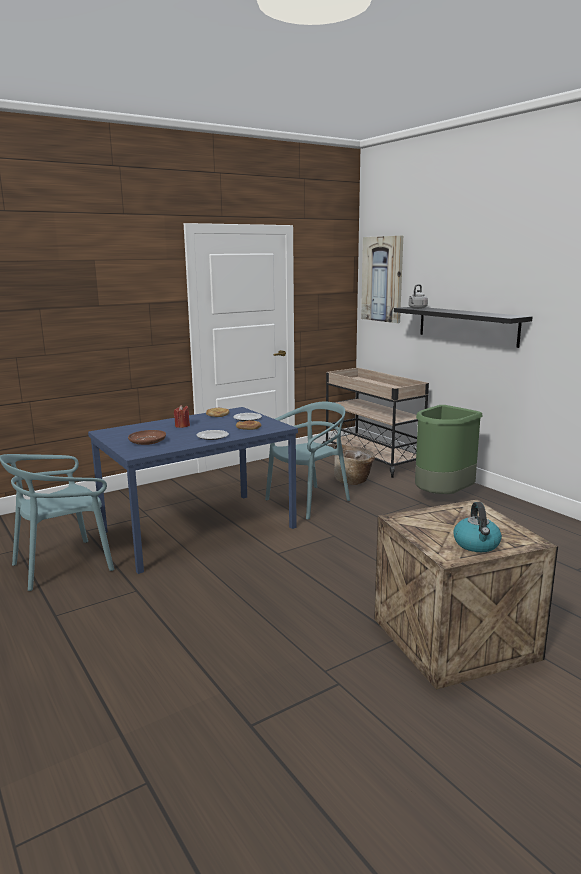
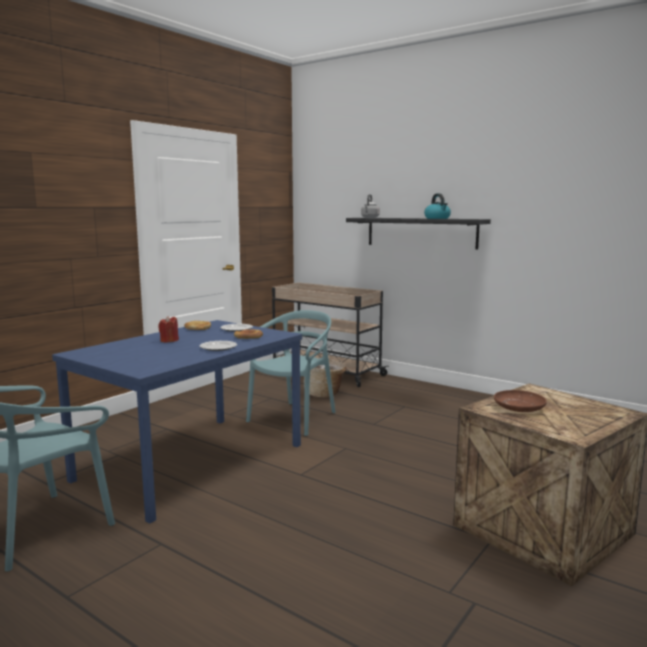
camera: 20 degrees left, 5 degrees down
brown plate [128,430,166,445] -> brown plate moved to [494,390,547,412]
picture [361,236,403,323] -> none
green trash can [415,405,483,494] -> none
kettle [453,502,502,552] -> kettle moved to [424,193,451,219]

